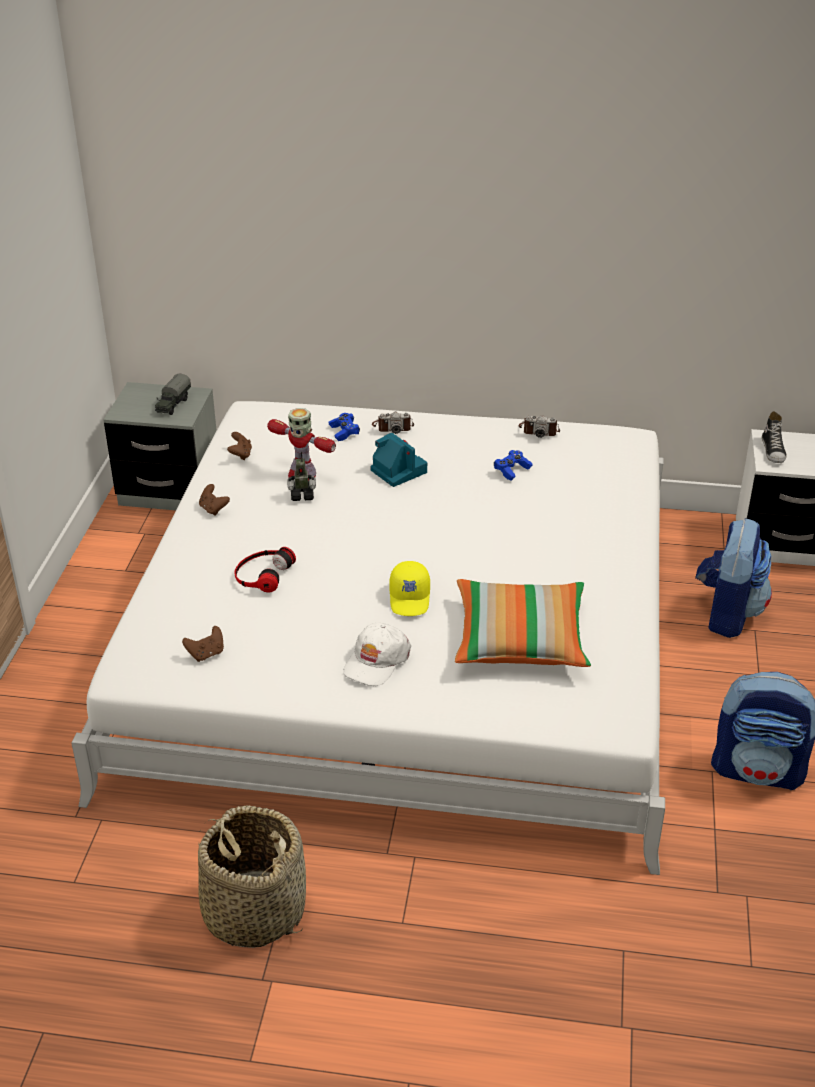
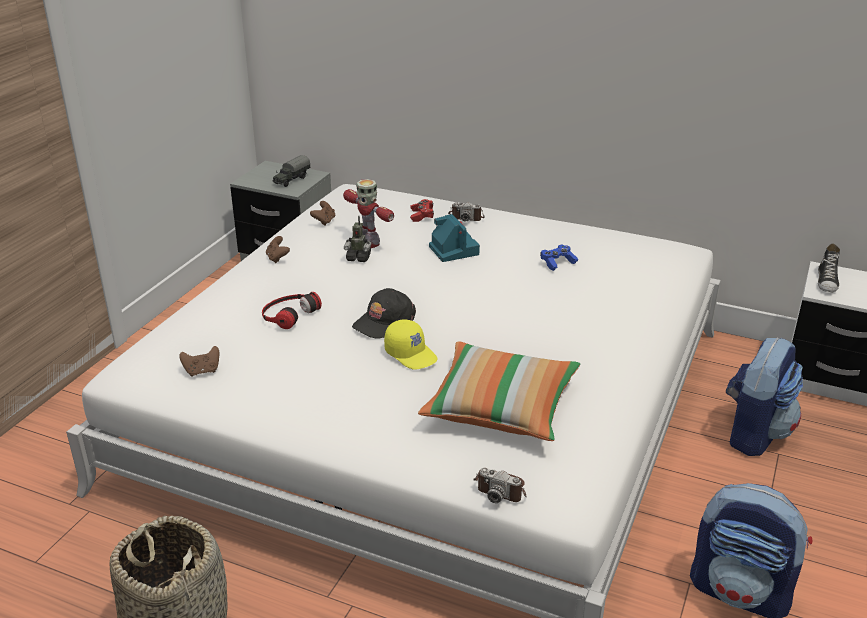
camera: 15 degrees right, 5 degrees down
blue game controller [329,413,360,441] -> red game controller [410,199,434,222]
white cap [343,623,411,686] -> none
yellow cap [389,561,430,616] -> yellow cap turned 60 degrees counterclockwise [384,320,437,370]
camera [519,415,560,438] -> camera moved to [473,468,527,503]
none -> black cap [352,288,416,338]

